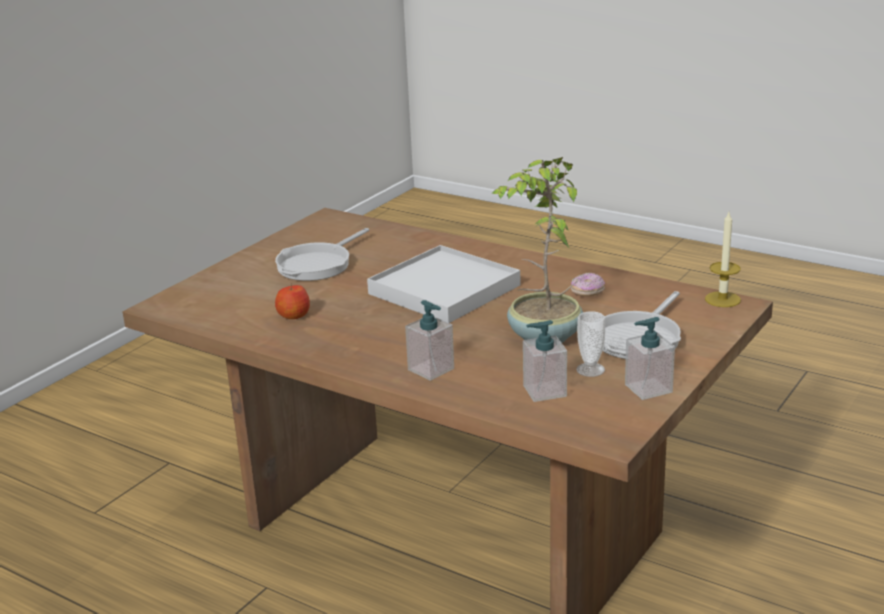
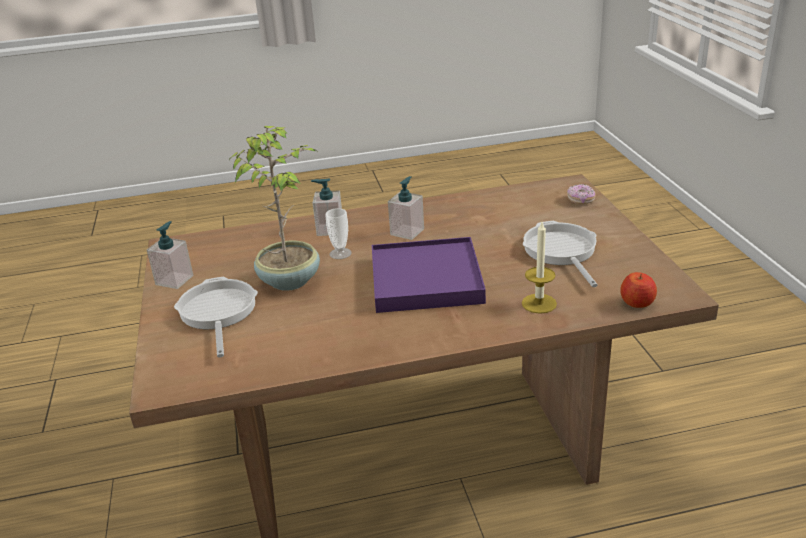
camera: 135 degrees right, 5 degrees up
apple [275,283,310,319] -> apple moved to [620,272,657,308]
white tray [367,245,521,323] -> purple tray [372,237,486,313]
soap dispenser [523,320,567,402] -> soap dispenser moved to [388,176,424,240]
donut [571,273,605,296] -> donut moved to [567,184,596,204]
cup [576,311,605,377] -> cup moved to [326,208,351,259]
candle [705,212,741,307] -> candle moved to [522,222,557,314]

